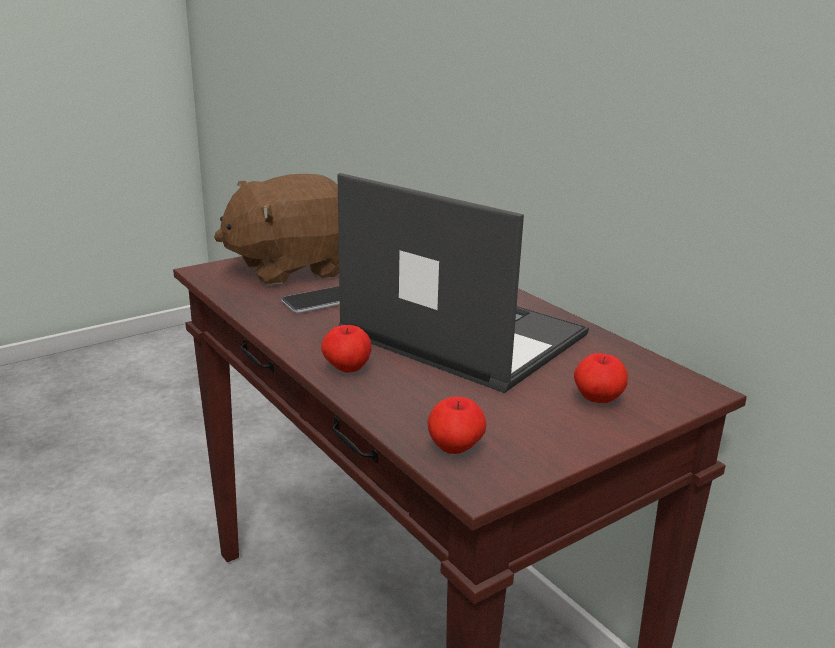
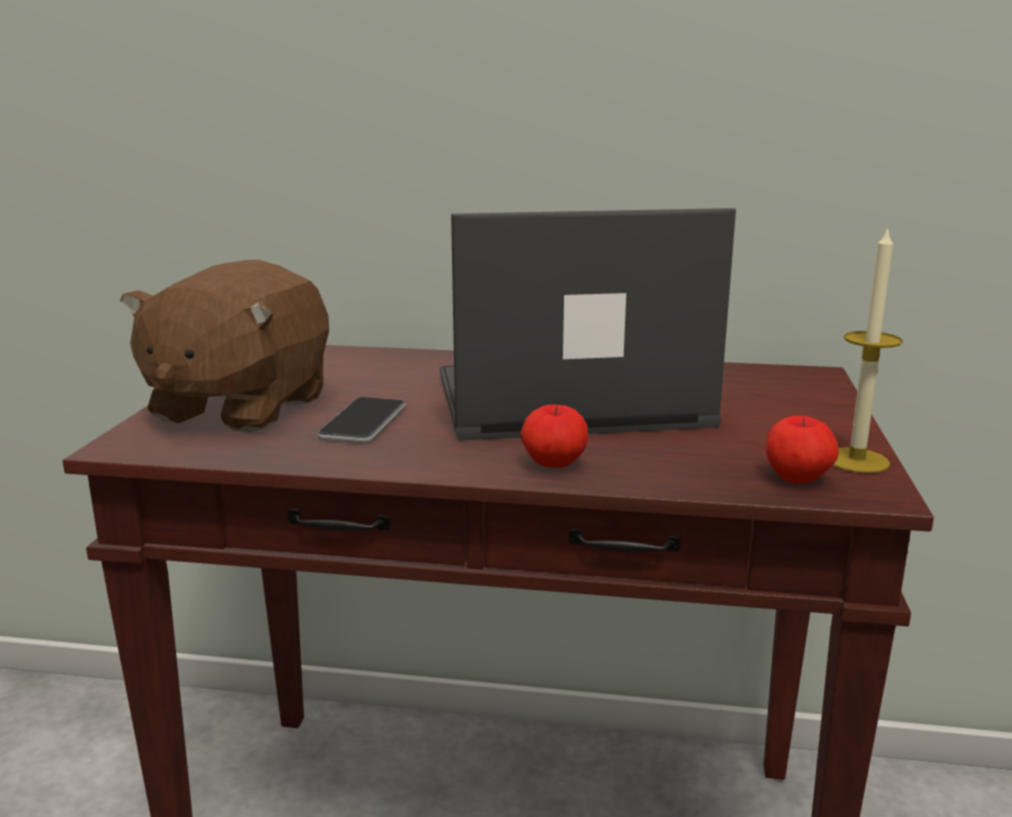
camera: 45 degrees left, 5 degrees down
apple [574,353,628,403] -> none
none -> candle [833,226,903,473]

